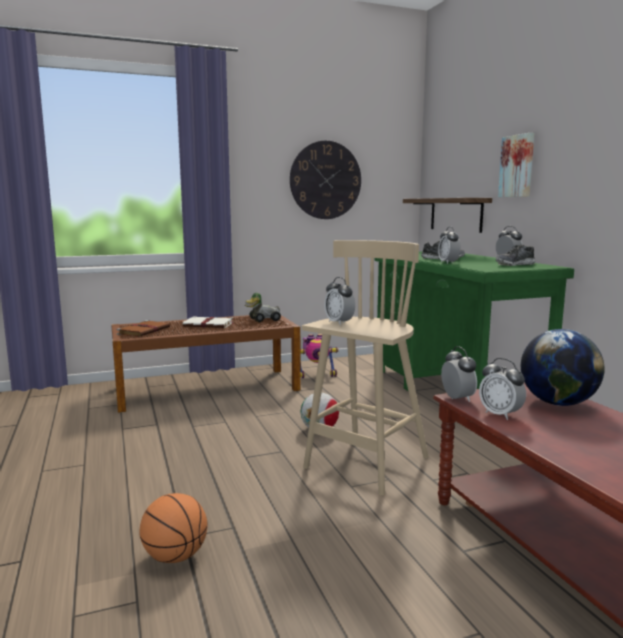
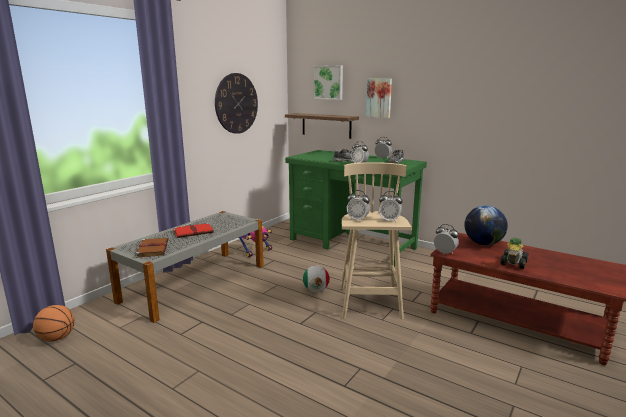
camera: 35 degrees left, 5 degrees up
brown bench [111,315,301,413] -> grey bench [106,211,264,323]
basketball [139,493,208,563] -> basketball moved to [33,305,75,341]
white book [182,316,235,328] -> red book [174,223,214,238]
toy car [245,293,281,323] -> toy car moved to [500,238,529,269]
alarm clock [479,358,526,420] -> alarm clock moved to [379,191,403,222]
none -> picture [313,65,343,100]

